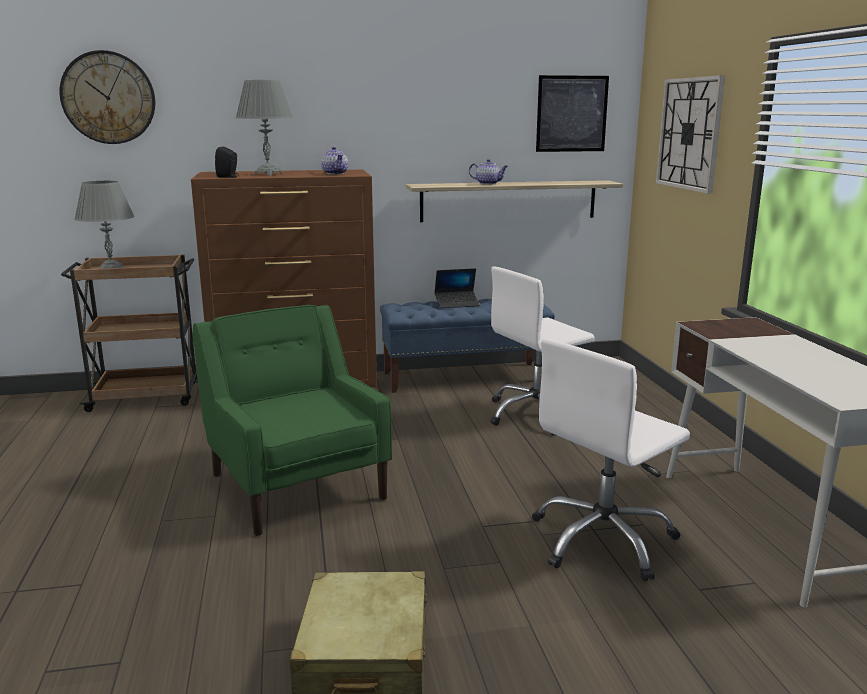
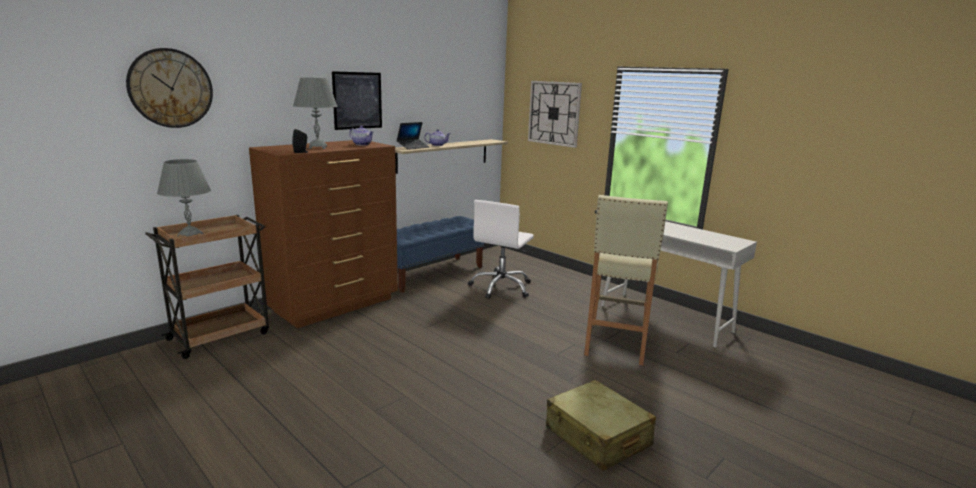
camera: 35 degrees left, 0 degrees up
green armchair [193,305,392,536] -> none
laptop [434,268,480,308] -> laptop moved to [397,122,429,150]
white office chair [532,339,690,581] -> beige stool [584,195,668,365]
picture [536,75,609,152] -> picture moved to [332,71,382,130]

